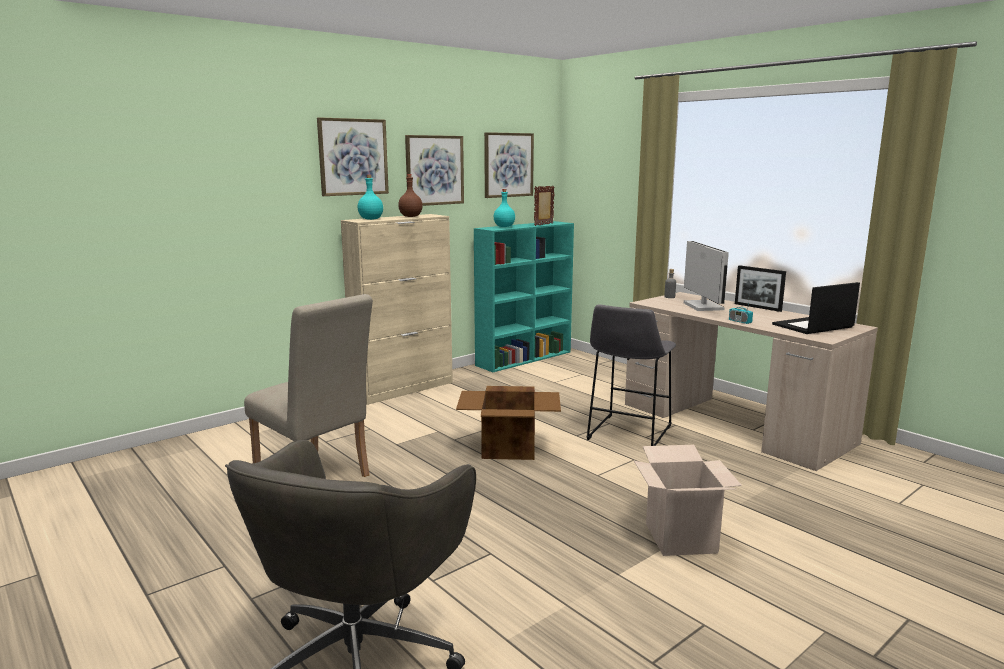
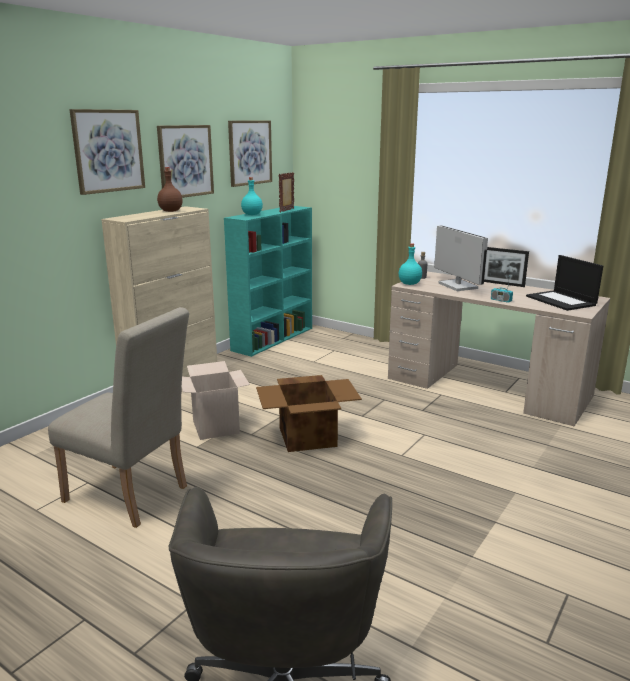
camera: 15 degrees left, 5 degrees up
turquoise bottle [358,175,383,220] -> turquoise bottle moved to [399,243,422,285]
grey stool [586,304,676,446] -> none
cardboard box [634,445,742,556] -> cardboard box moved to [182,361,250,440]
laptop [772,282,860,334] -> laptop turned 75 degrees counterclockwise [526,255,603,311]

